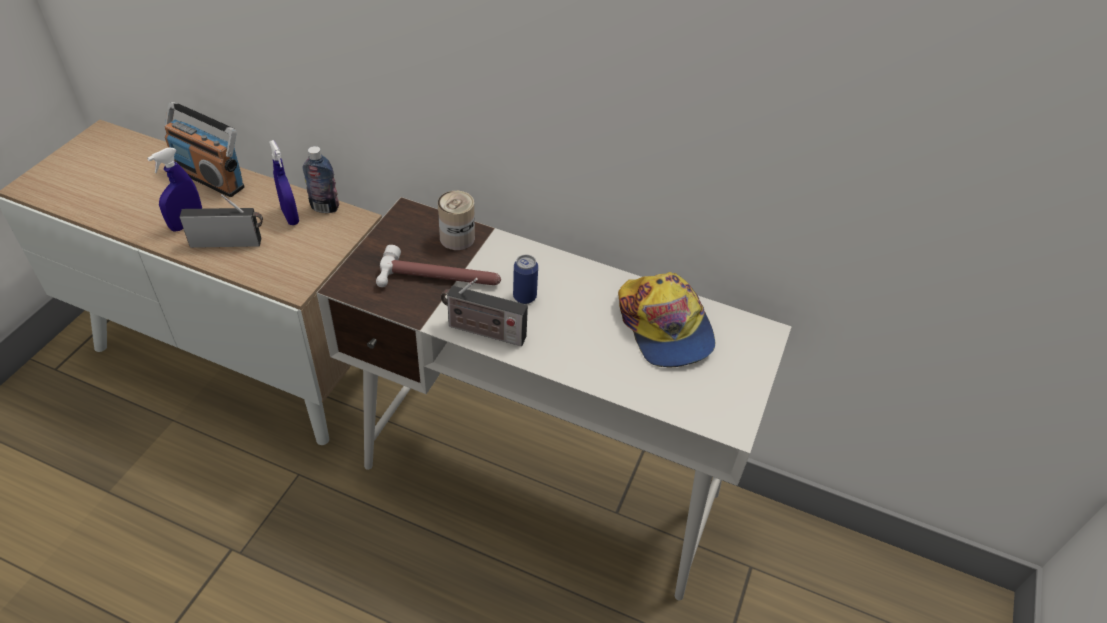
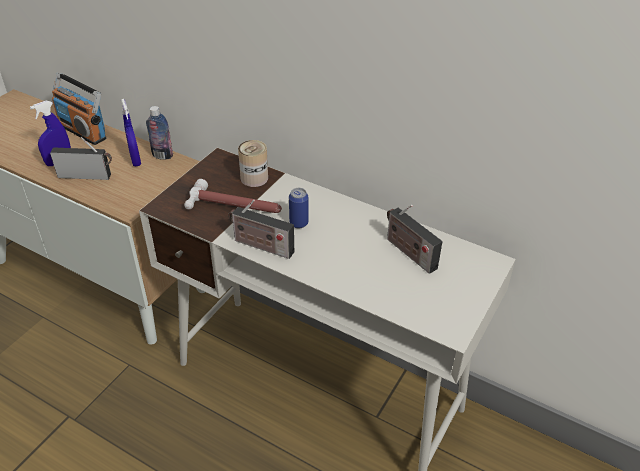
camera: 10 degrees right, 5 degrees down
cap [618,272,716,368] -> radio [387,205,443,274]

